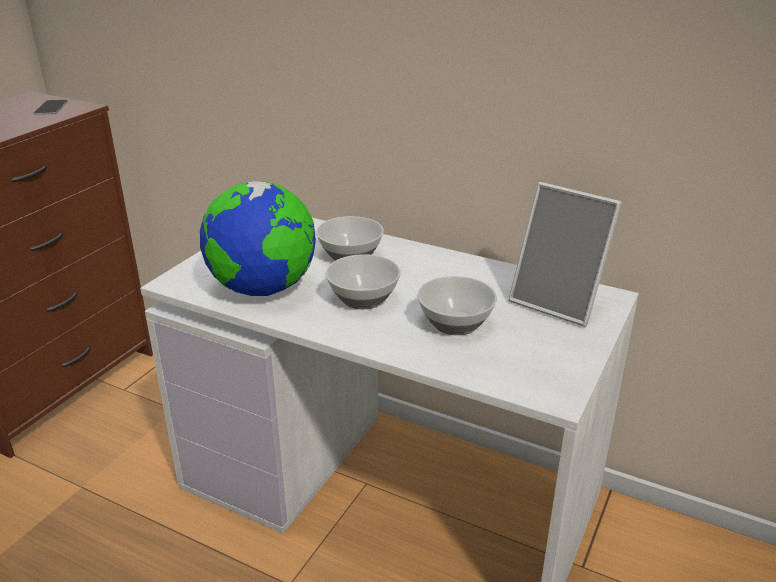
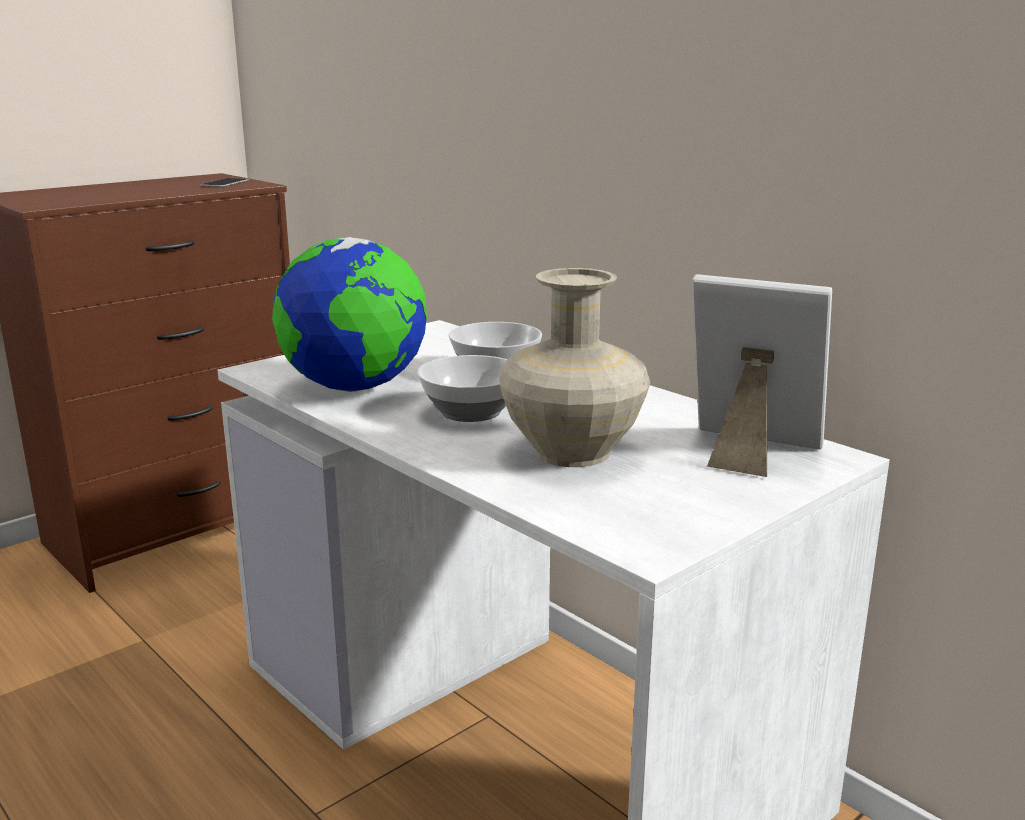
camera: 20 degrees right, 10 degrees down
bowl [417,276,497,335] -> beige vase [499,268,650,467]
picture frame [509,182,622,327] -> picture frame turned 150 degrees clockwise [692,274,832,477]

